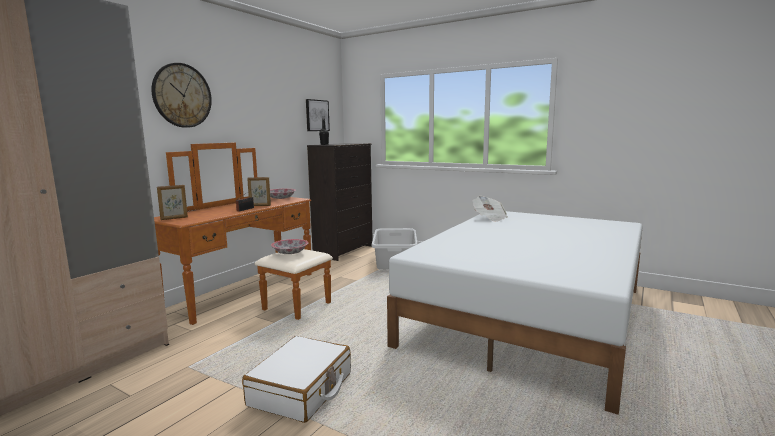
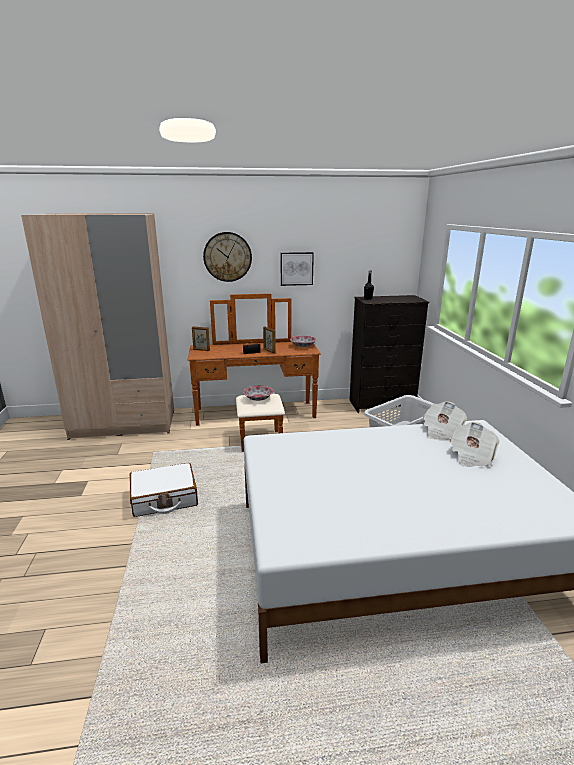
camera: 50 degrees right, 10 degrees up
picture [306,99,330,131] -> picture moved to [281,252,314,286]
none -> newspaper [450,422,499,467]

